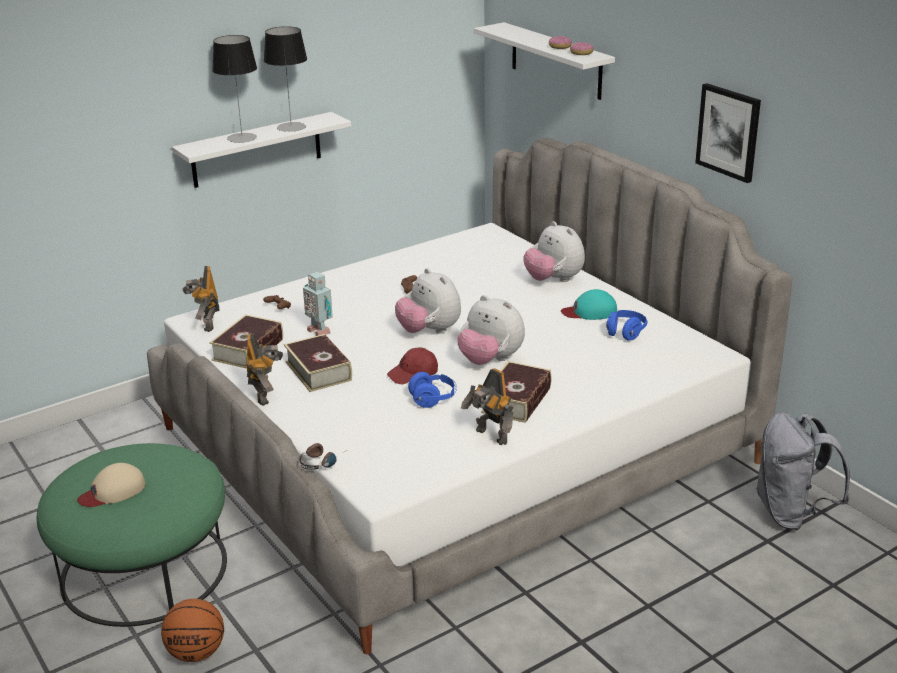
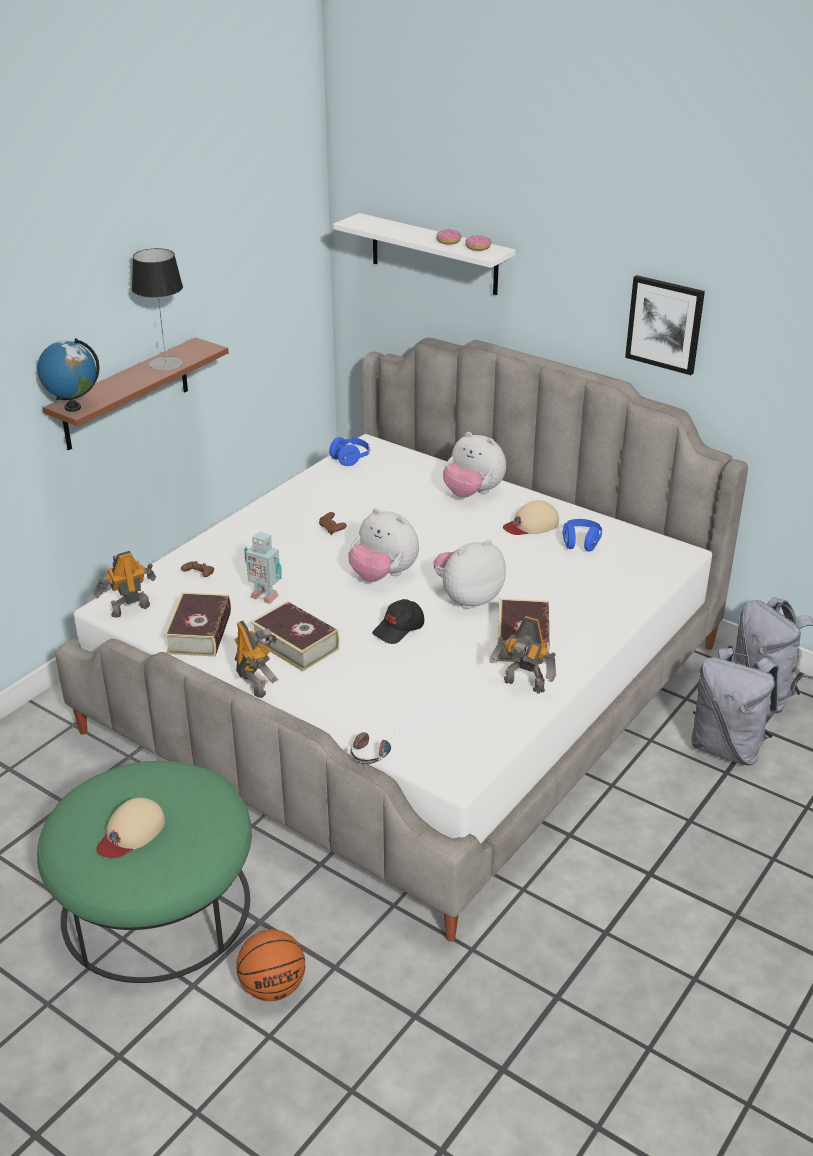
camera: 20 degrees left, 5 degrees up
white shelf [172,112,351,188] -> brown shelf [43,337,229,450]
toy robot [182,266,219,332] -> toy robot turned 90 degrees clockwise [94,551,156,617]
table lamp [212,35,257,143] -> none
red cap [387,348,438,384] -> black cap [372,599,424,644]
blue headphones [408,372,457,408] -> blue headphones moved to [329,437,370,466]
plush toy [457,295,525,365] -> plush toy turned 135 degrees clockwise [433,540,506,609]
turquoise cap [561,289,617,320] -> beige cap [503,500,559,535]
none -> globe [37,338,99,412]
none -> grey backpack [691,648,779,765]

